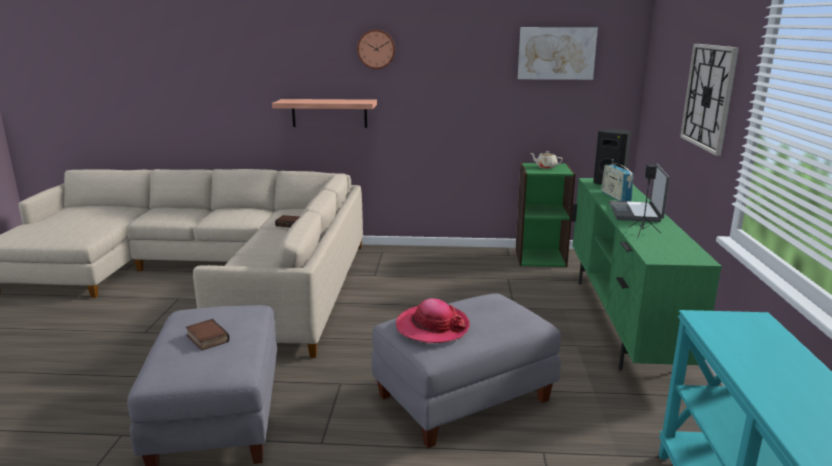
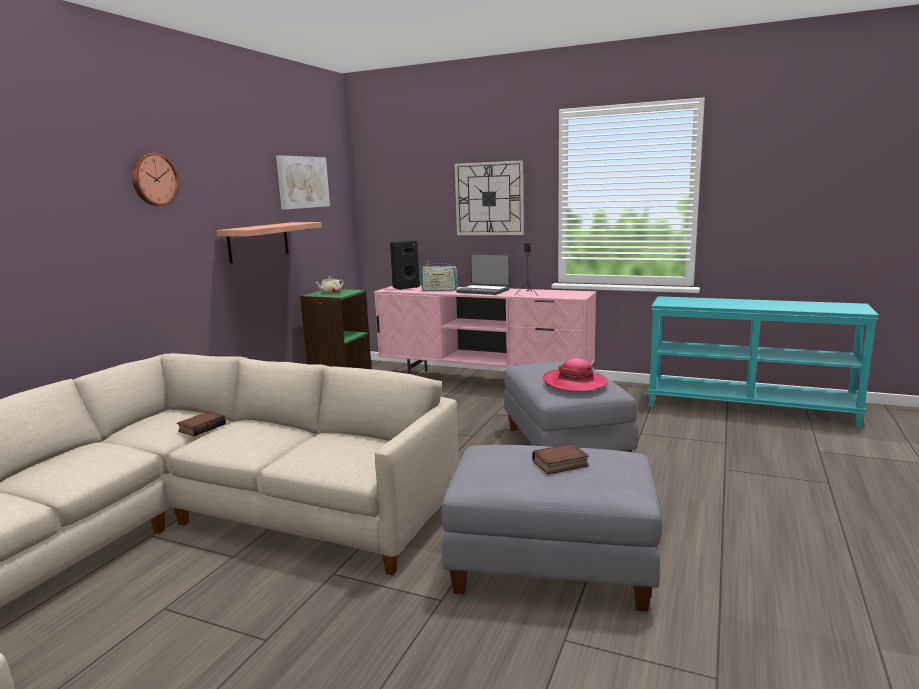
camera: 70 degrees left, 5 degrees down
shelf [272,99,377,128] -> shelf moved to [216,222,322,263]
green tv stand [571,178,722,371] -> pink tv stand [374,286,596,374]

